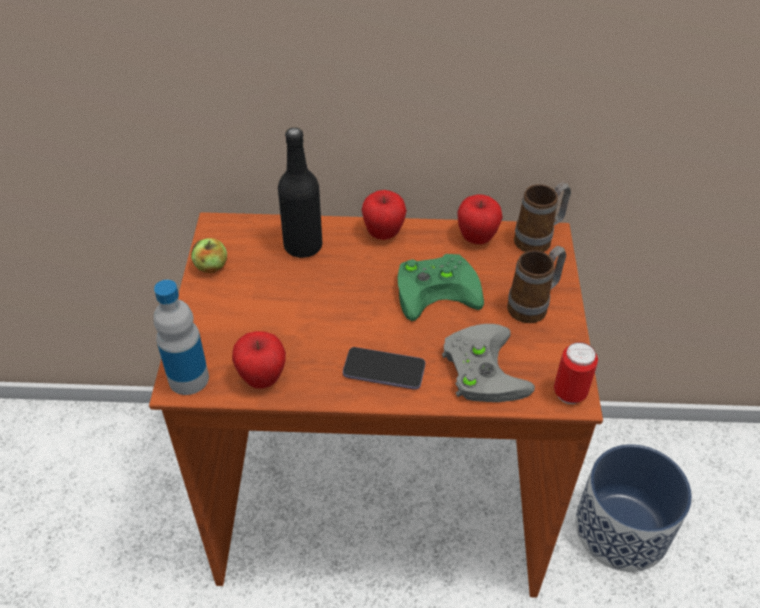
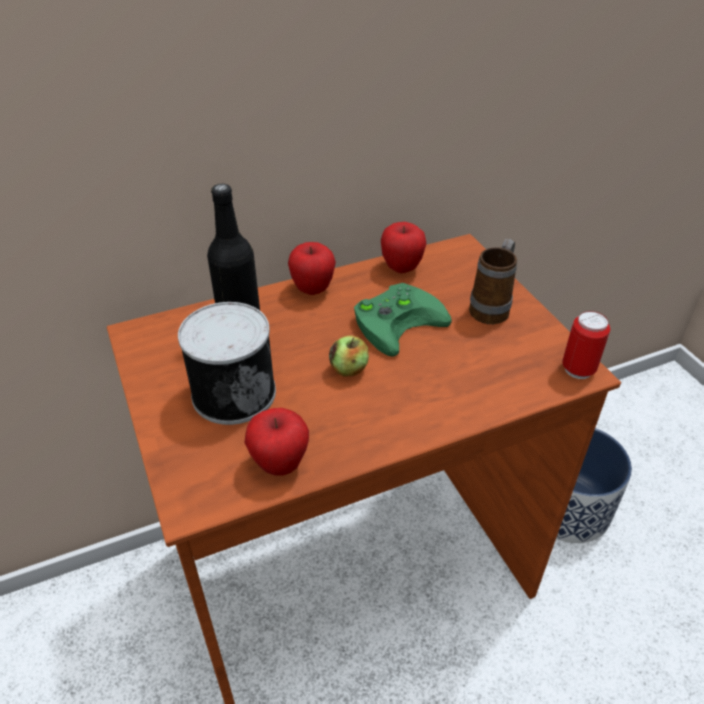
camera: 25 degrees left, 5 degrees down
bottle [154,280,209,395] -> none
apple [191,238,227,273] -> apple moved to [329,335,369,377]
phone [343,347,425,390] -> none
grey game controller [442,324,535,402] -> none
mug [514,182,571,252] -> none
none -> can [178,302,276,425]

